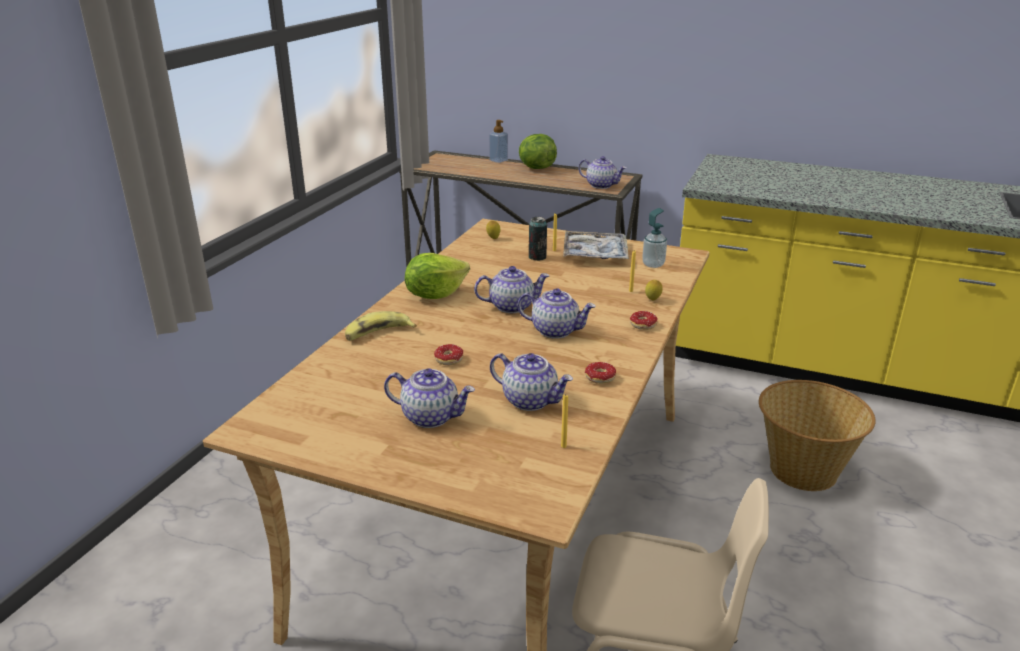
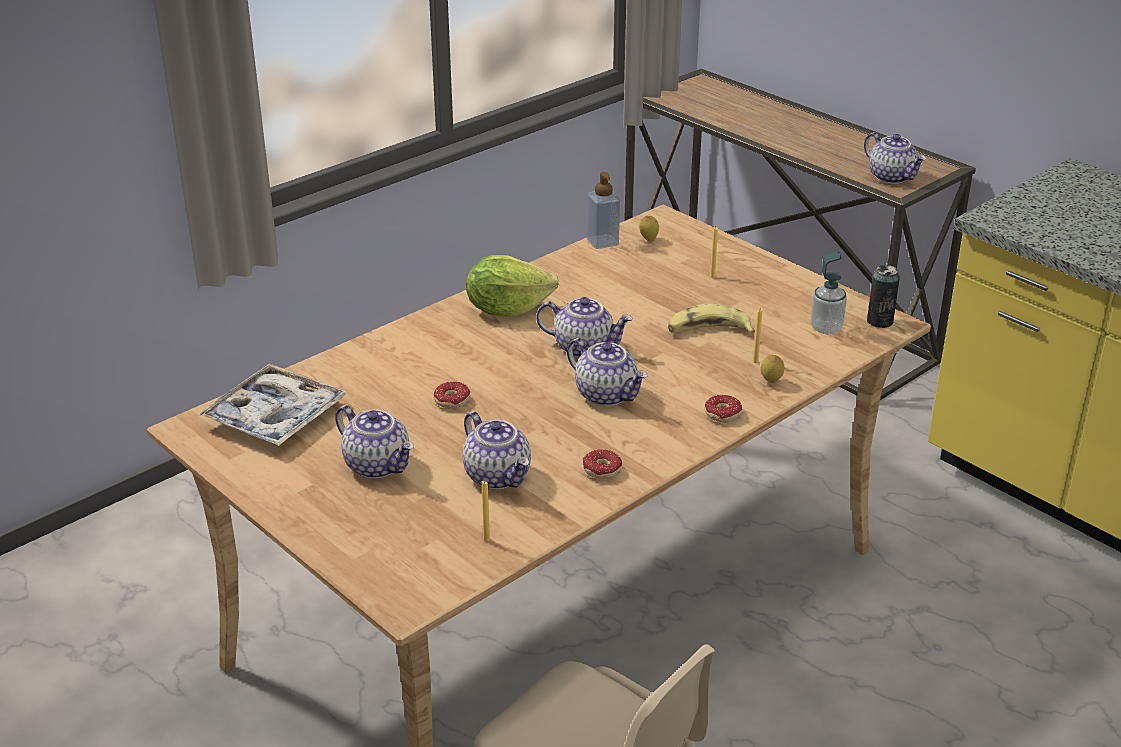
camera: 25 degrees right, 5 degrees up
banana [345,311,417,341] -> banana moved to [668,304,755,334]
soap dispenser [489,120,508,163] -> soap dispenser moved to [587,172,620,249]
lettuce [519,134,557,169] -> none
can [529,217,547,261] -> can moved to [867,265,900,328]
tray [563,231,629,259] -> tray moved to [199,364,346,446]
basket [759,380,876,491] -> none

